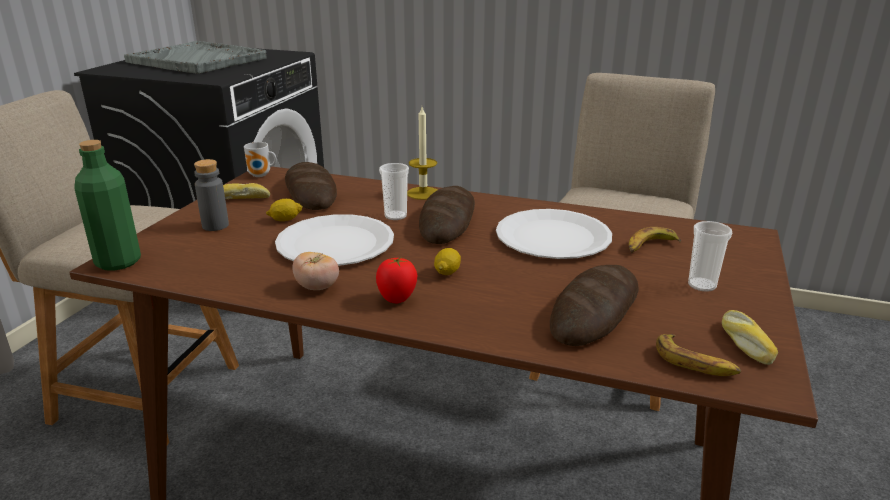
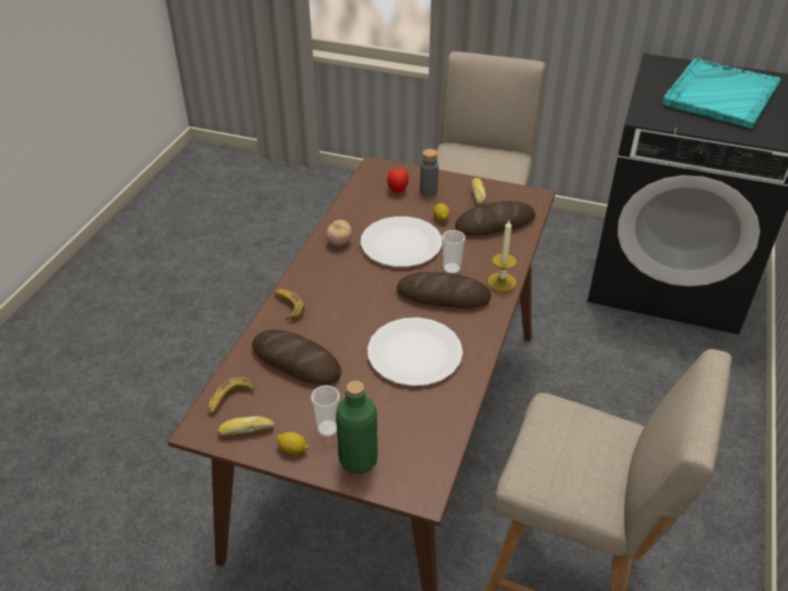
camera: 90 degrees right, 15 degrees up
green bottle [75,140,141,271] -> green bottle moved to [336,381,378,474]
grey tray [124,41,266,74] -> turquoise tray [662,58,781,129]
mug [244,142,277,177] -> none
tomato [376,258,418,303] -> tomato moved to [387,168,409,193]
lemon [434,248,461,275] -> lemon moved to [276,432,309,454]
banana [629,227,681,253] -> banana moved to [274,289,305,320]

